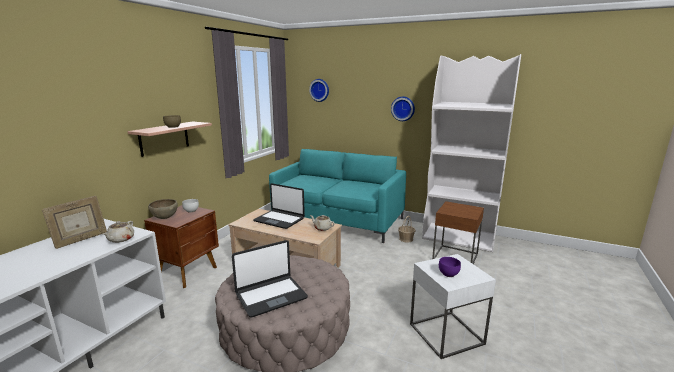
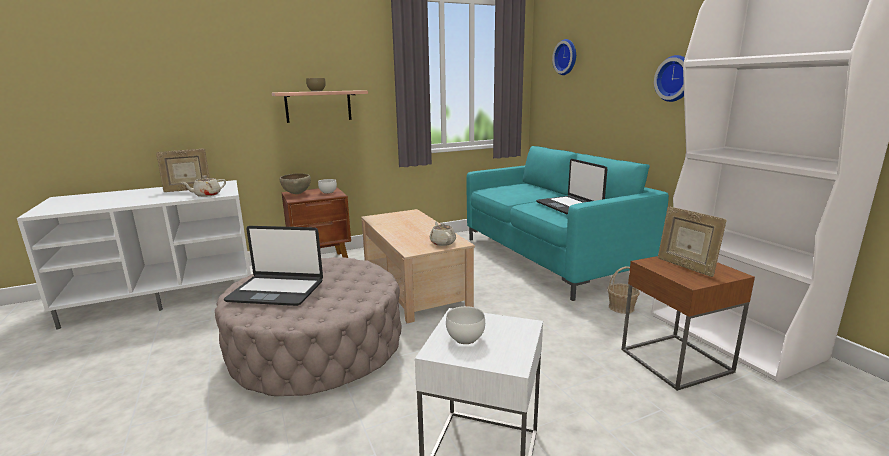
camera: 40 degrees right, 0 degrees up
laptop [253,183,305,229] -> laptop moved to [536,159,607,215]
purple bowl [439,257,461,277] -> white bowl [446,306,485,344]
none -> picture frame [658,206,727,277]

